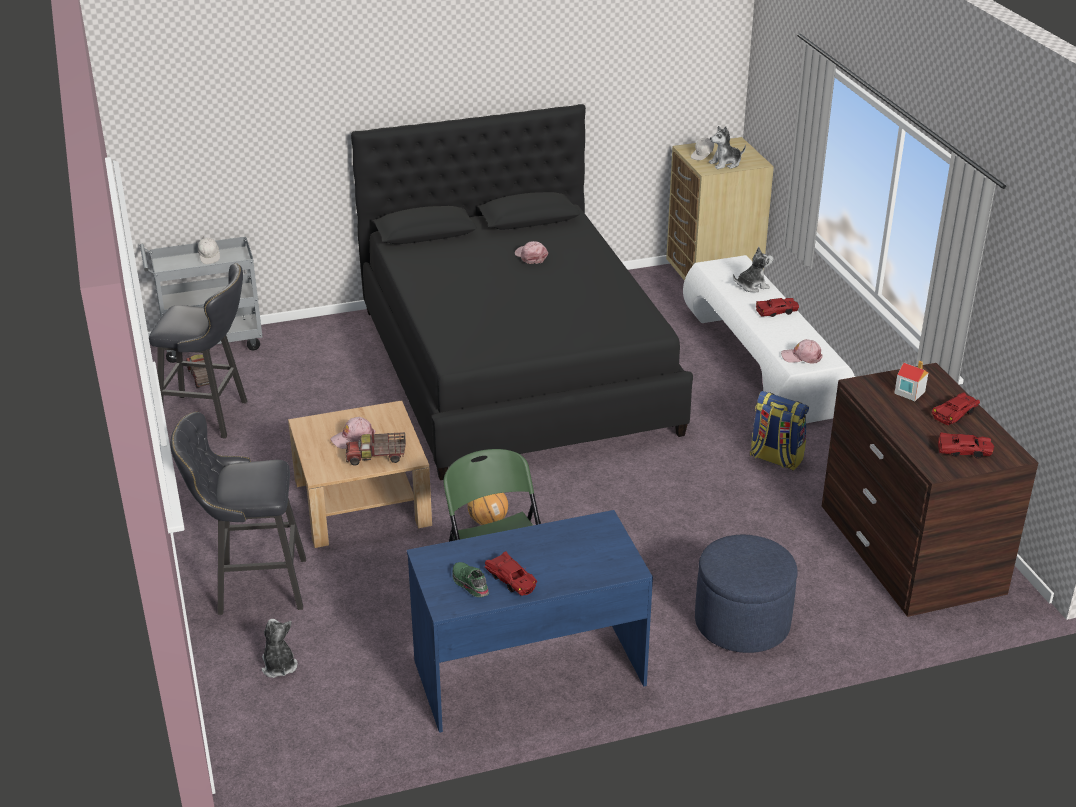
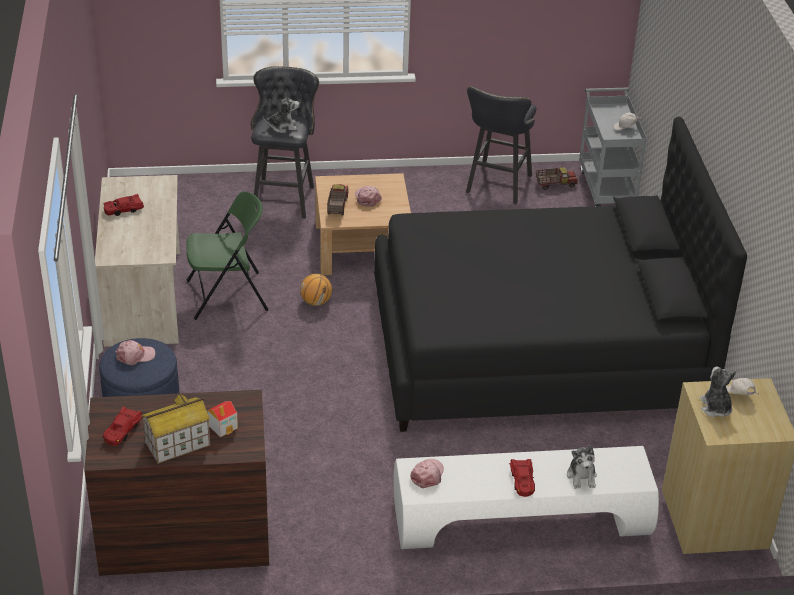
camera: 100 degrees right, 5 degrees up
plush toy [262,619,298,678] -> plush toy moved to [263,93,300,133]
blue desk [407,510,653,733] -> beige desk [95,175,180,347]
green shoe [452,562,489,597] -> none
pink cap [515,241,548,264] -> pink cap moved to [116,340,155,365]
backpack [750,391,809,471] -> none
red toy car [932,392,980,425] -> toy house [141,392,210,464]

